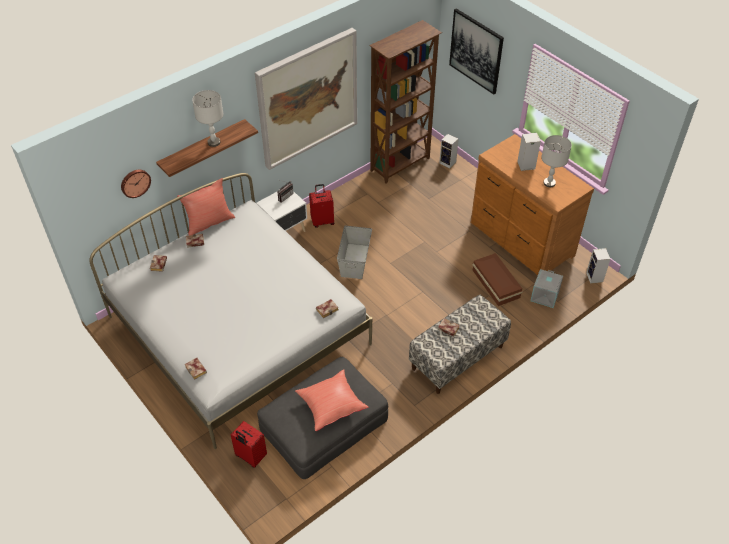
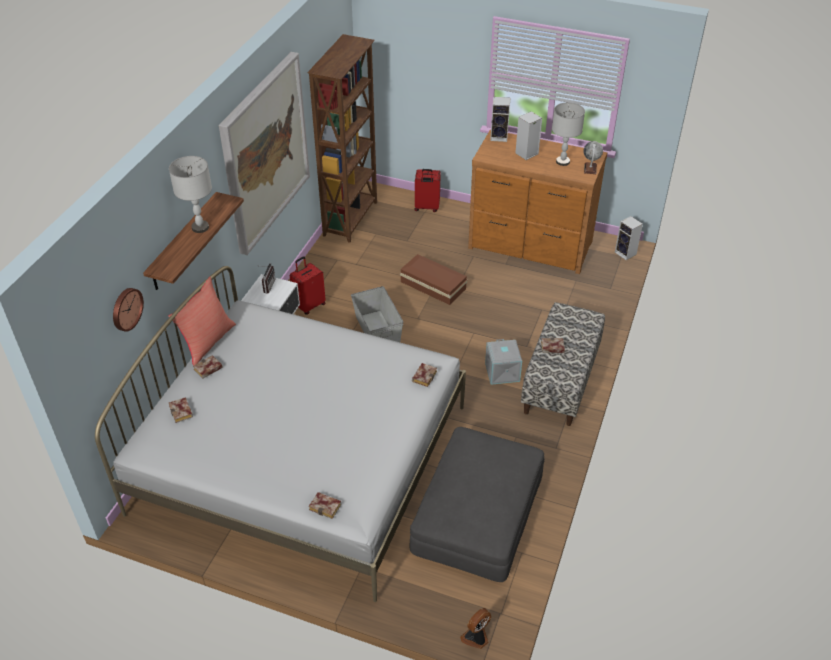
camera: 30 degrees left, 5 degrees down
red suitcase [231,421,267,468] -> red suitcase moved to [414,169,441,212]
red pillow [295,369,368,431] -> none
speaker [439,134,459,168] -> speaker moved to [490,97,510,142]
picture [449,8,504,95] -> none
brown storage box [473,253,523,306] -> brown storage box moved to [400,254,467,305]
grey storage box [530,269,563,308] -> grey storage box moved to [485,339,522,385]
none -> fan [460,608,491,649]
none -> globe [584,141,603,174]

